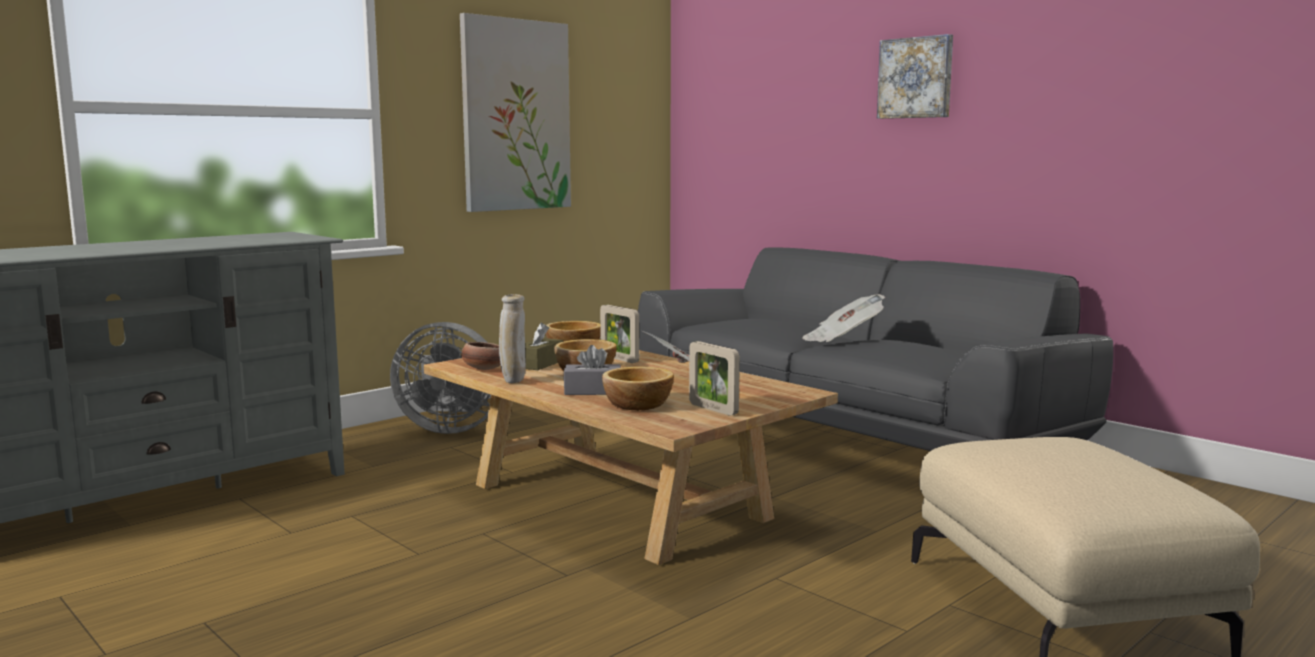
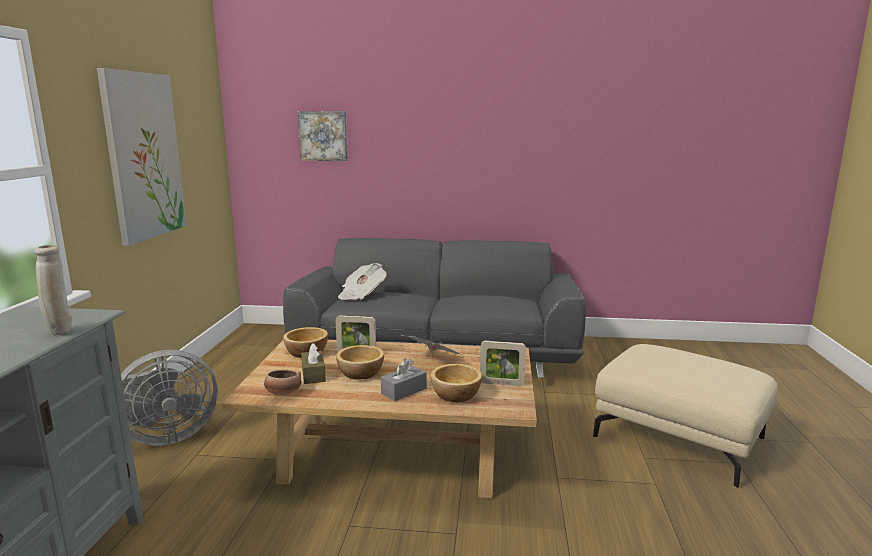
camera: 40 degrees left, 5 degrees up
beige vase [499,294,526,383] -> beige vase moved to [35,245,72,335]
newspaper [802,294,885,342] -> newspaper moved to [338,263,387,300]
picture [877,34,953,119] -> picture moved to [298,111,348,161]

